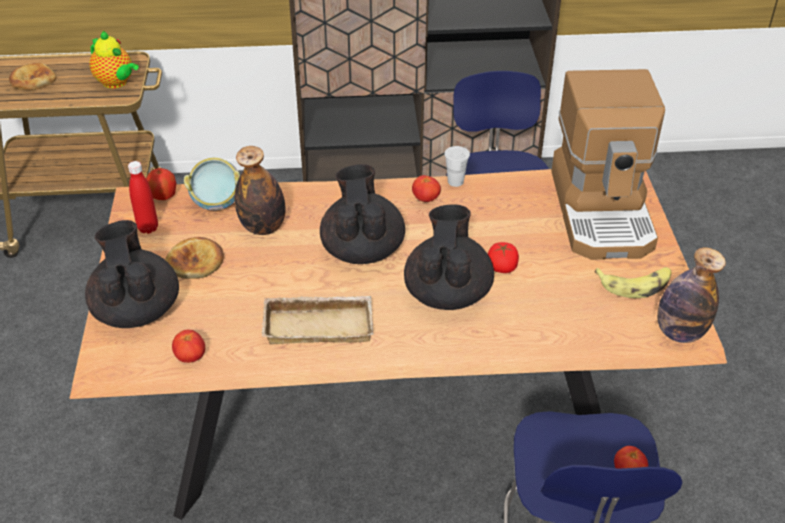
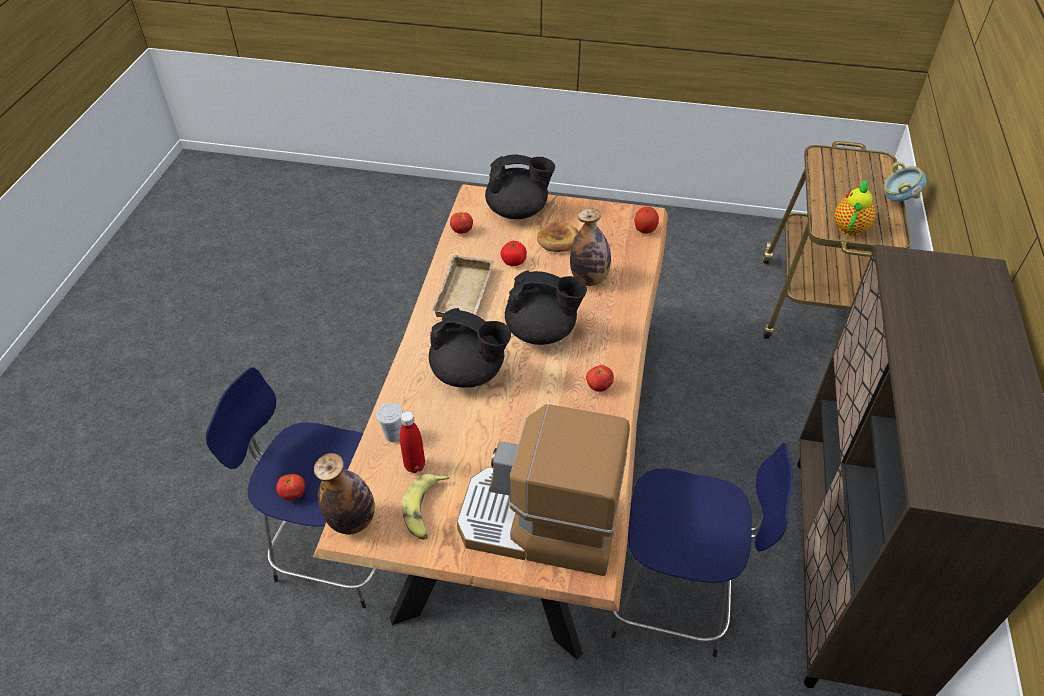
camera: 105 degrees right, 5 degrees up
bread [9,63,57,90] -> none
teapot [89,31,139,89] -> teapot turned 150 degrees clockwise [834,180,876,236]
red bottle [128,161,158,234] -> red bottle moved to [400,411,425,473]
bowl [184,158,240,210] -> bowl moved to [884,161,926,201]
white cup [444,146,470,187] -> white cup moved to [376,403,403,442]
tomato [488,242,519,273] -> tomato moved to [500,241,527,266]

